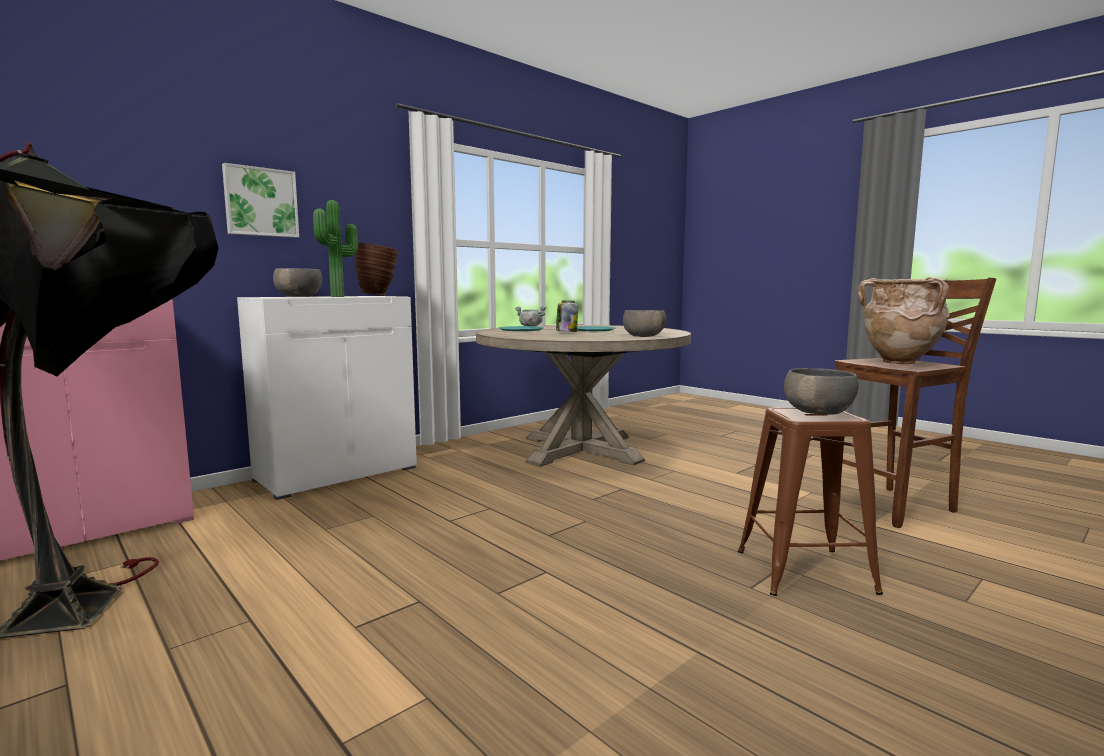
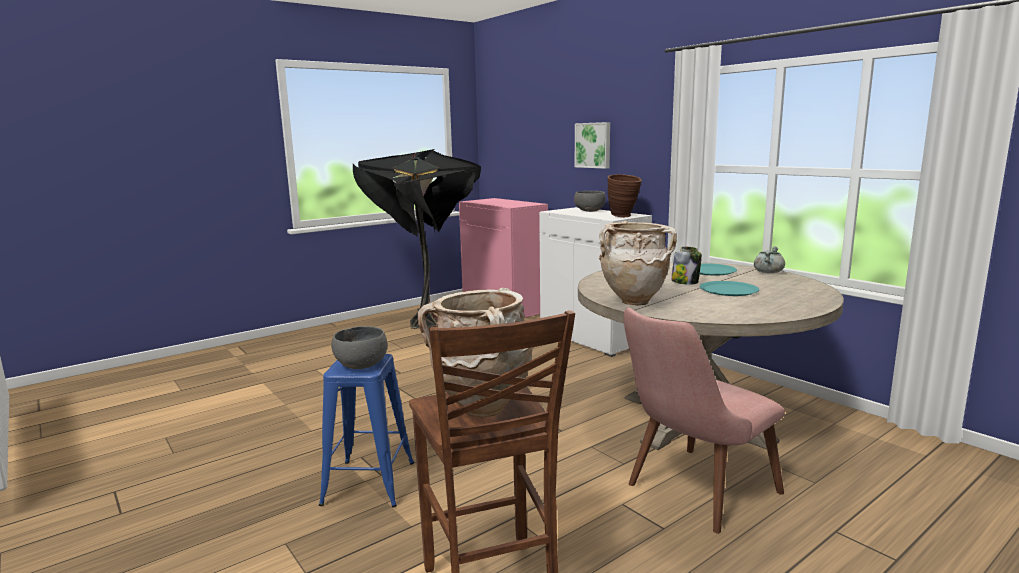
camera: 95 degrees right, 5 degrees up
potted plant [313,200,358,297] -> none
grey bowl [623,310,666,337] -> beige vase [599,221,677,305]
brown stool [738,407,883,596] -> blue stool [319,354,414,507]
none -> pink chair [623,307,785,534]

